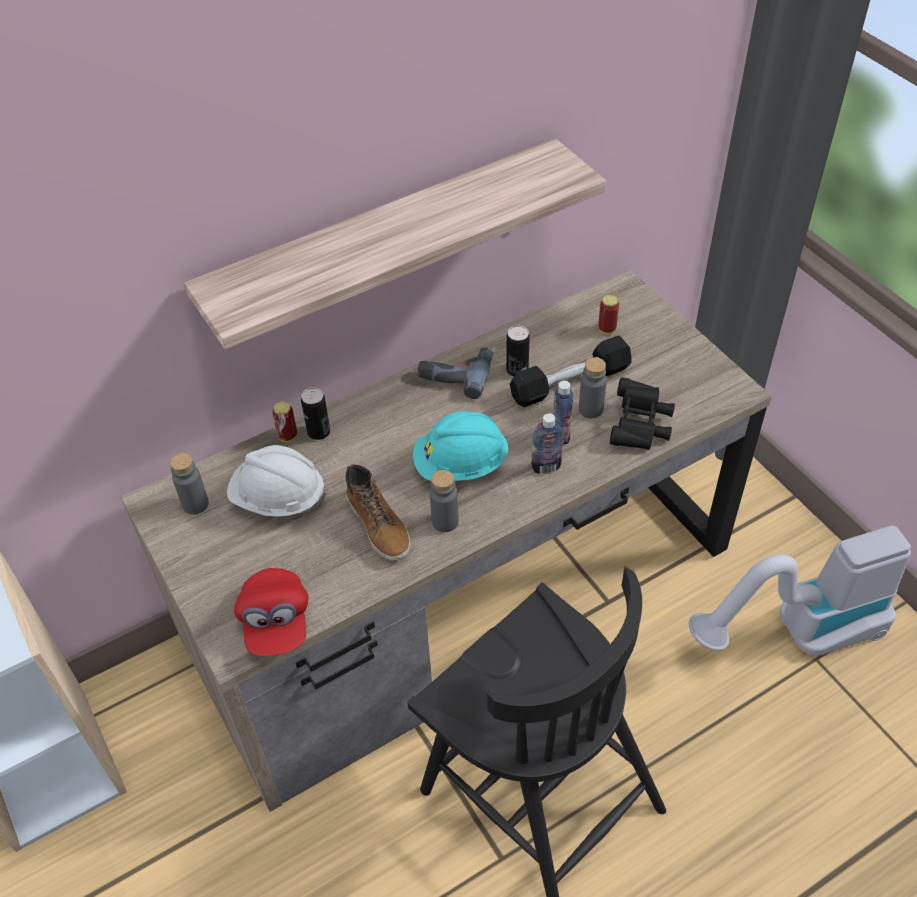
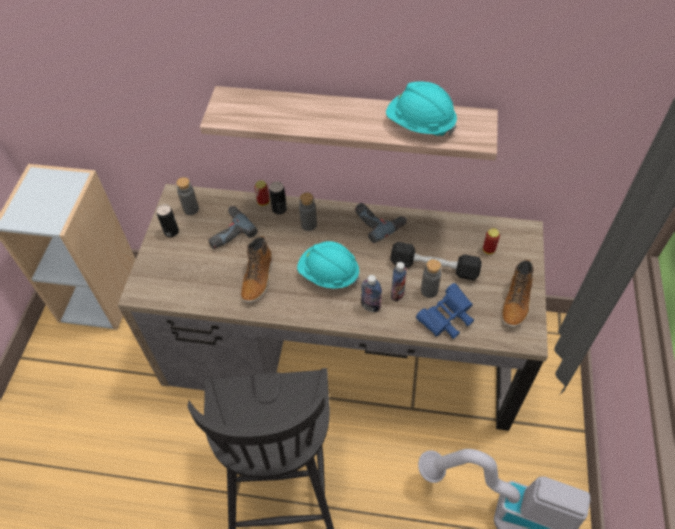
camera: 40 degrees right, 5 degrees up
white hard hat [227,445,327,517] -> power drill [208,206,258,249]
red cap [234,568,309,656] -> none
grey bottle [430,470,459,532] -> grey bottle moved to [299,193,317,231]
can [506,325,530,376] -> can moved to [156,204,179,237]
black binoculars [610,377,675,450] -> blue binoculars [416,283,474,339]
none -> turquoise hard hat [386,81,457,136]
none -> boot [501,259,533,328]

